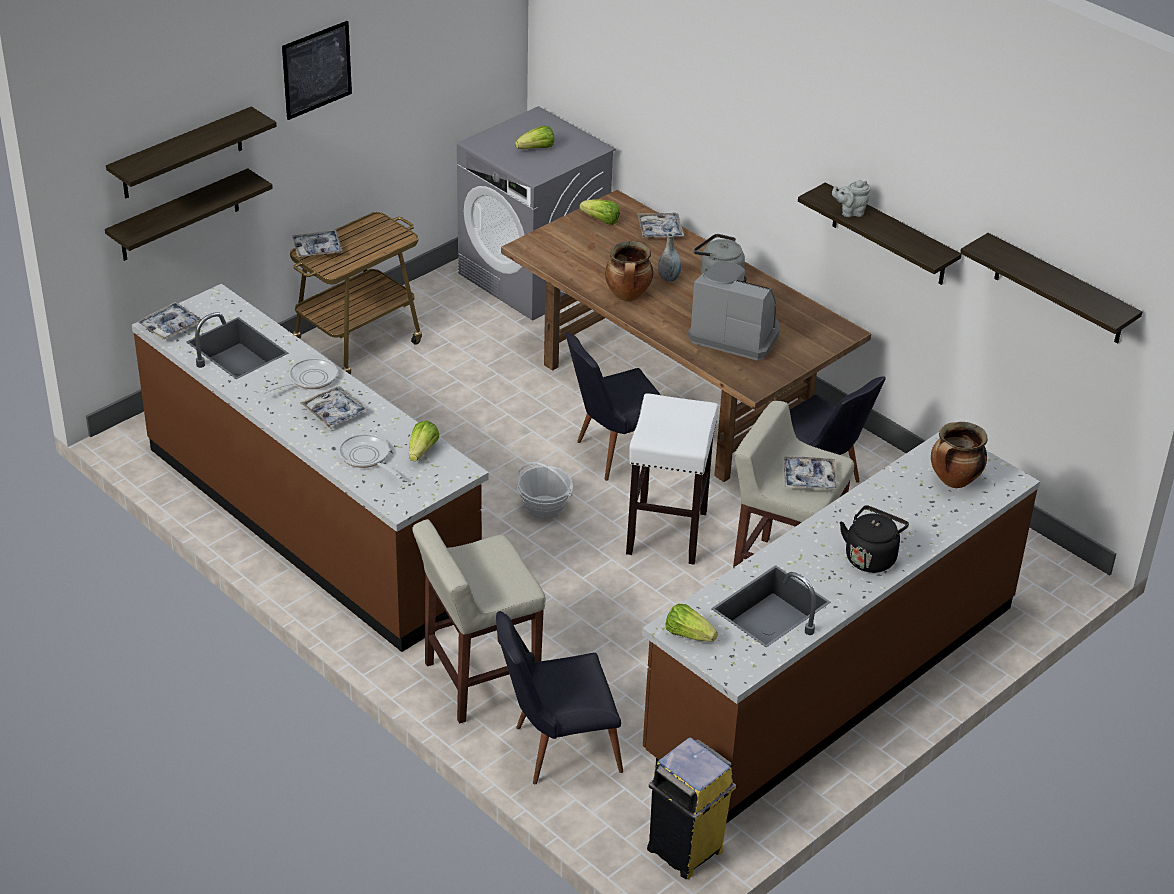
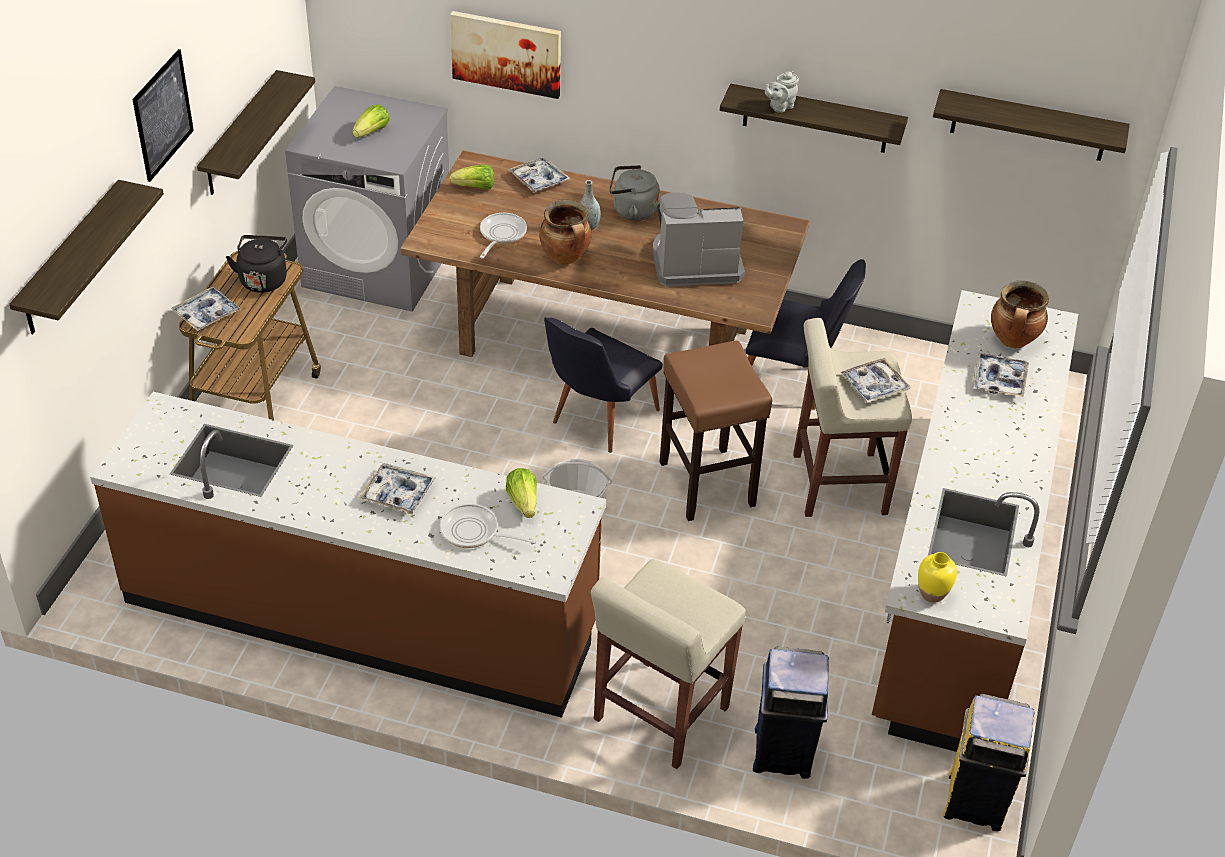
camera: 30 degrees left, 5 degrees up
shelf [105,168,273,261] -> shelf moved to [197,70,315,195]
tray [137,302,201,340] -> tray moved to [972,353,1029,397]
frying pan [262,358,338,393] -> frying pan moved to [480,213,527,258]
black chair [496,611,623,784] -> blue trash can [753,646,829,779]
white stool [626,394,719,564] -> brown stool [660,340,772,521]
lettuce [666,604,718,642] -> yellow vase [918,552,957,603]
black kettle [840,506,909,573] -> black kettle moved to [226,235,287,293]
none -> picture [450,11,561,99]

